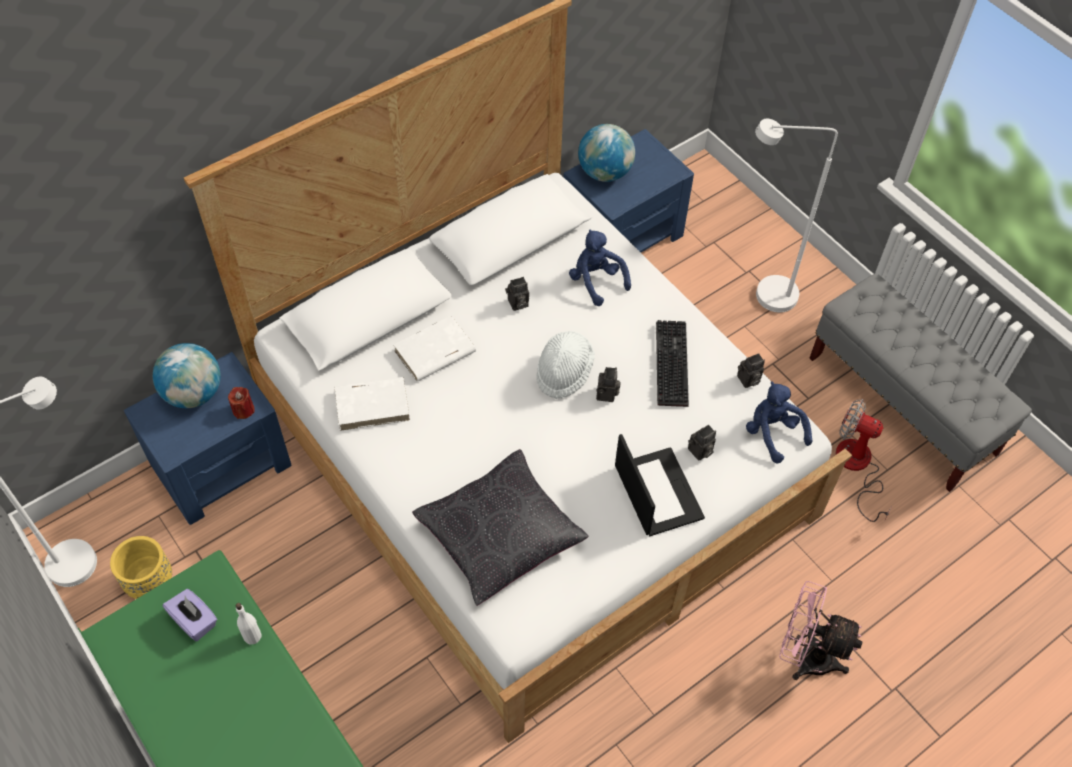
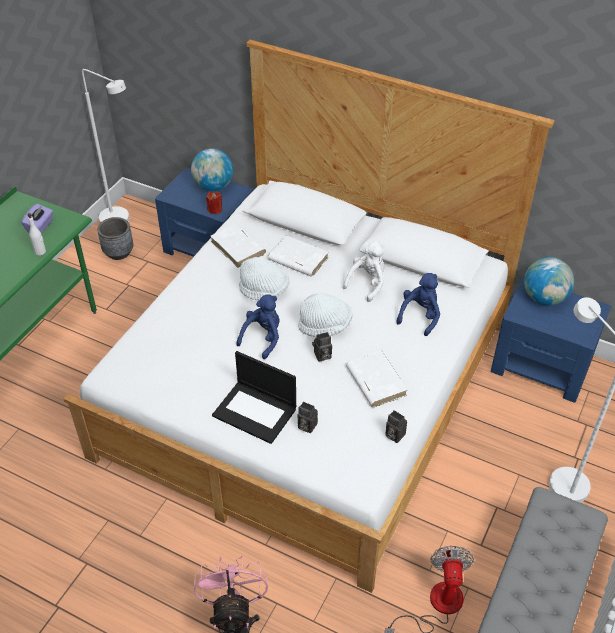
camera: 65 degrees right, 10 degrees down
yellow planter [110,536,172,599] -> grey planter [97,217,133,260]
black pillow [412,449,589,606] -> none
camera [505,277,529,311] -> white plush toy [343,241,384,302]
laptop [615,434,705,536] -> laptop turned 75 degrees clockwise [212,351,296,444]
keyboard [656,320,689,407] -> white book [346,351,407,407]
blue plush toy [746,381,813,463] -> blue plush toy moved to [237,294,280,359]
none -> white hat [239,257,289,300]

